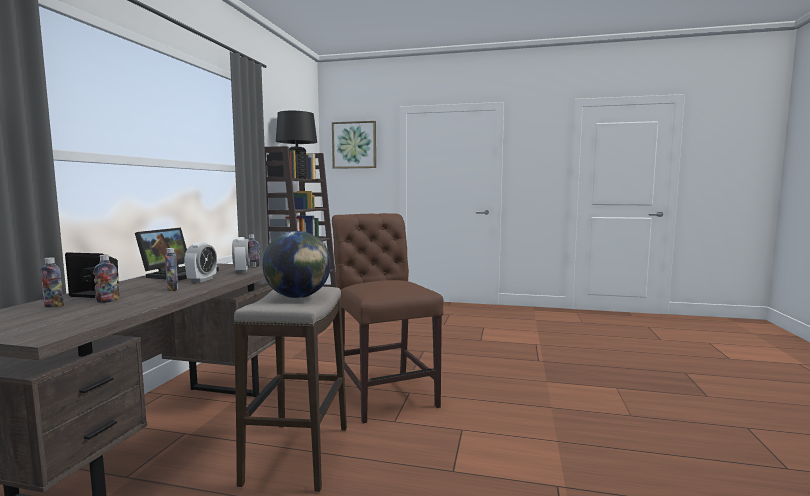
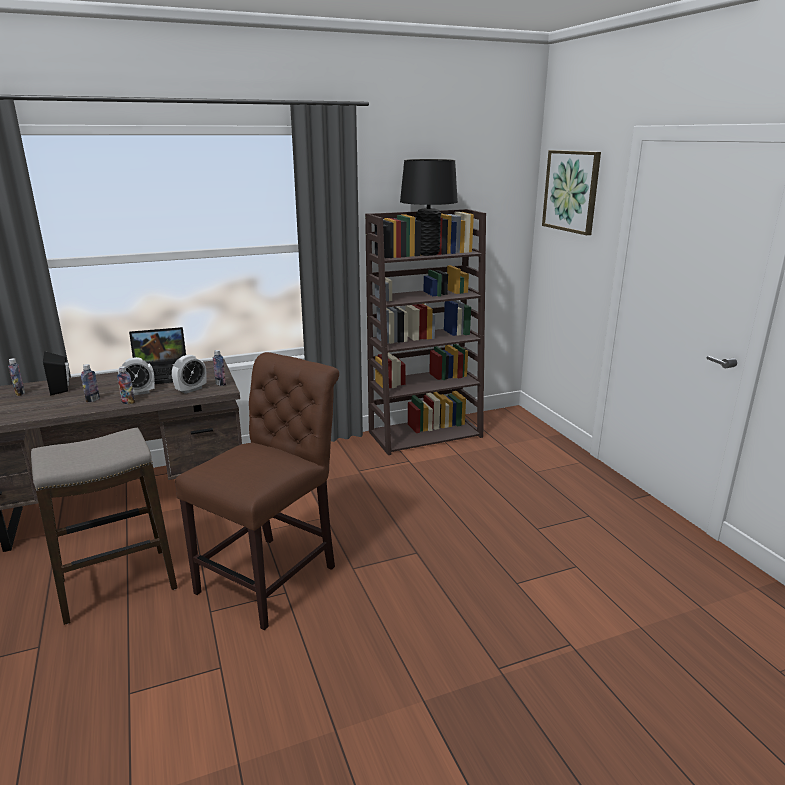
camera: 55 degrees right, 15 degrees up
bottle [93,255,120,303] -> bottle moved to [117,366,135,404]
globe [262,231,331,298] -> none

